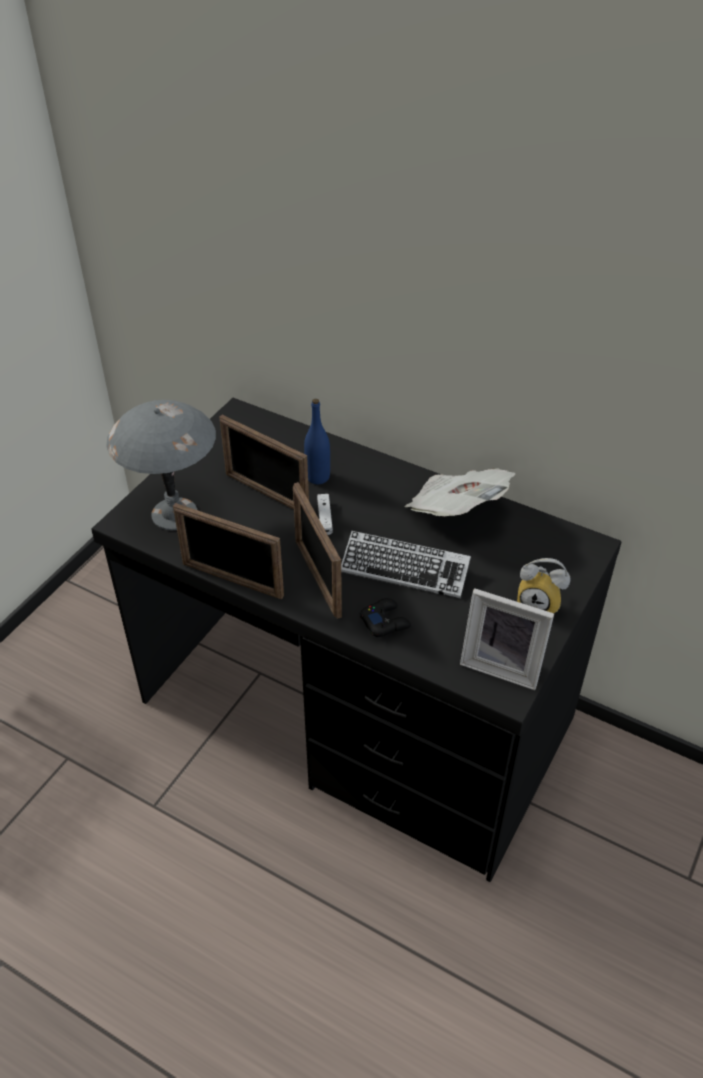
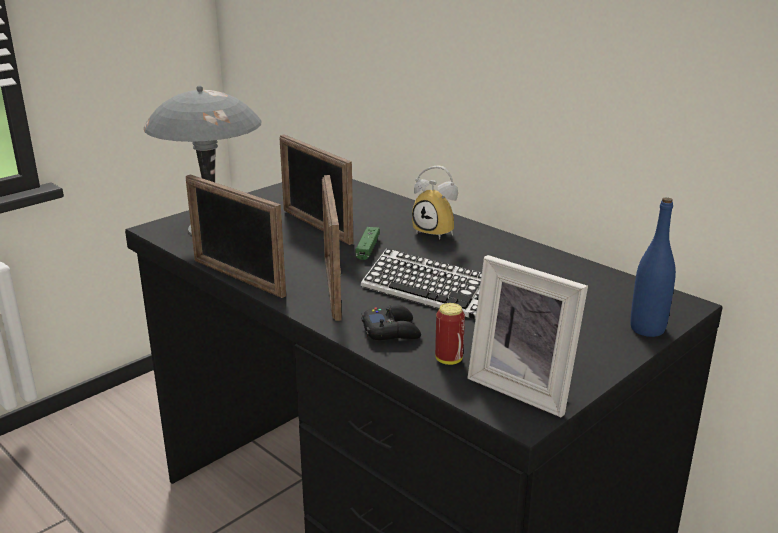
camera: 15 degrees right, 20 degrees down
blue bottle [304,399,330,484] -> blue bottle moved to [630,197,676,337]
white game controller [317,494,333,535] -> green game controller [356,227,380,260]
newspaper [405,468,516,516] -> none
alarm clock [517,558,570,613] -> alarm clock moved to [412,165,458,240]
none -> can [435,303,465,365]

